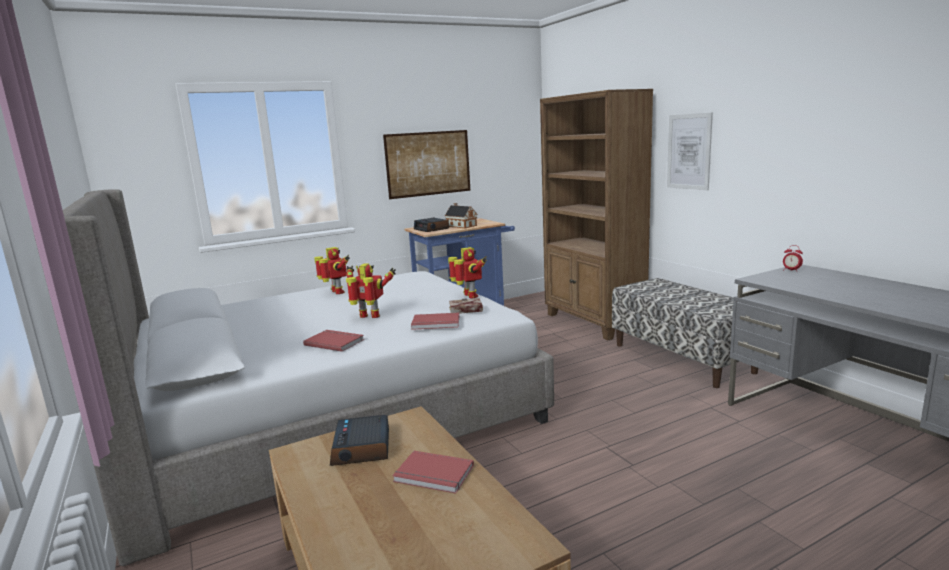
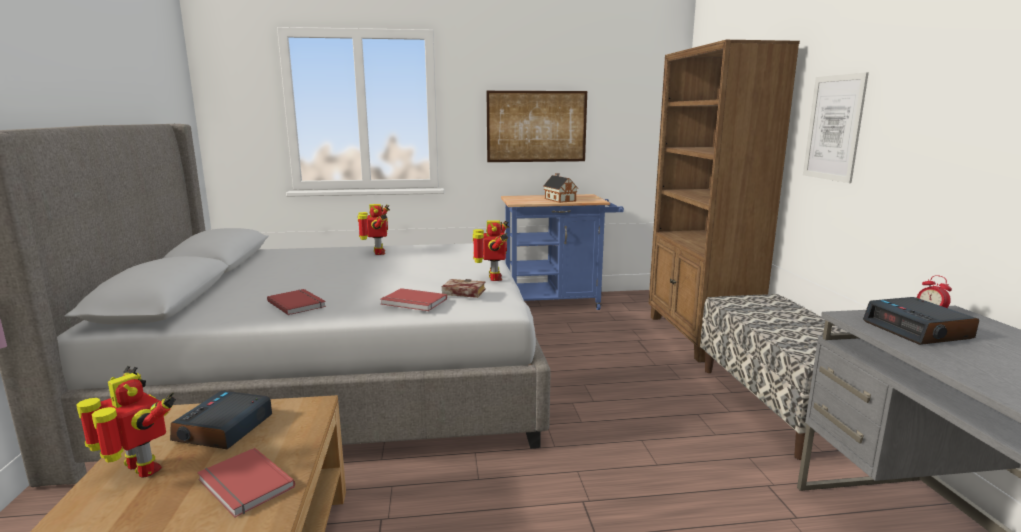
camera: 20 degrees right, 0 degrees up
toy robot [346,263,396,318] -> toy robot moved to [77,366,176,478]
alarm clock [414,218,449,232] -> alarm clock moved to [863,297,979,345]

